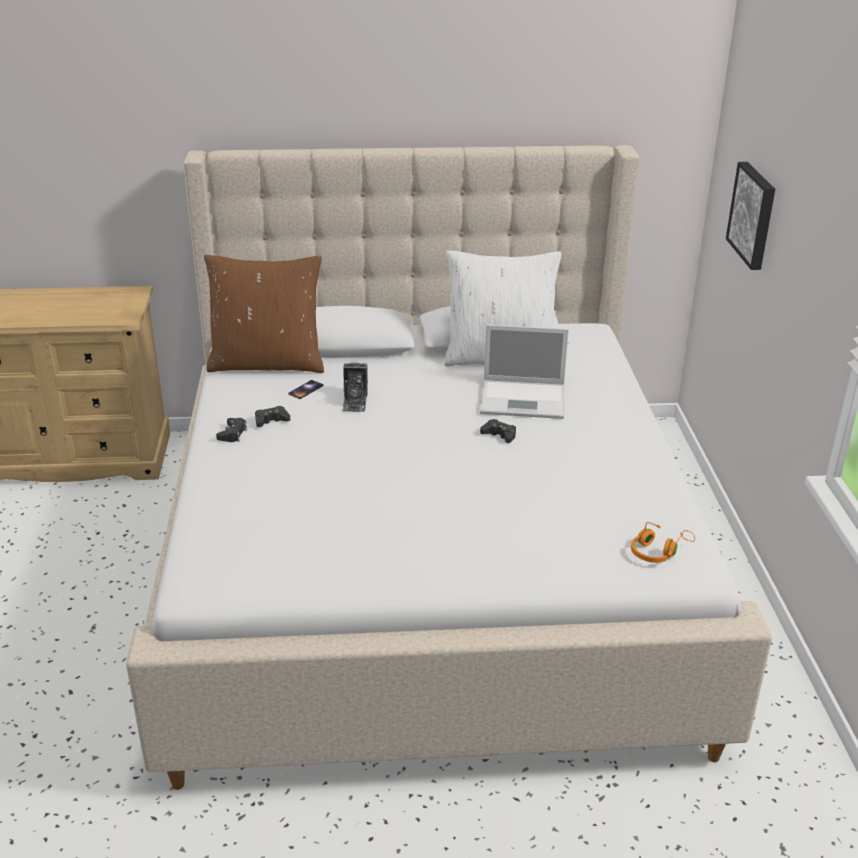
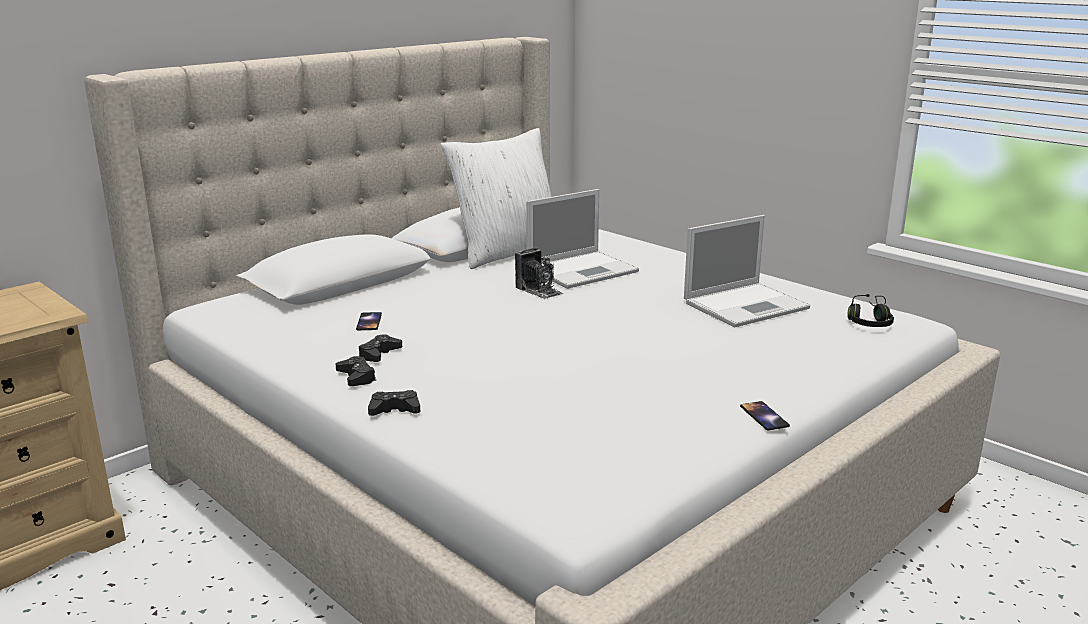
camera: 40 degrees left, 10 degrees down
brown pillow [204,255,324,373] -> none
camera [342,363,368,412] -> camera moved to [515,247,563,299]
black game controller [480,419,516,443] -> black game controller moved to [368,390,420,416]
orange headphones [631,522,695,563] -> black headphones [847,294,894,327]
picture [726,162,775,270] -> none
none -> laptop [684,215,810,327]
none -> phone [740,401,790,430]

